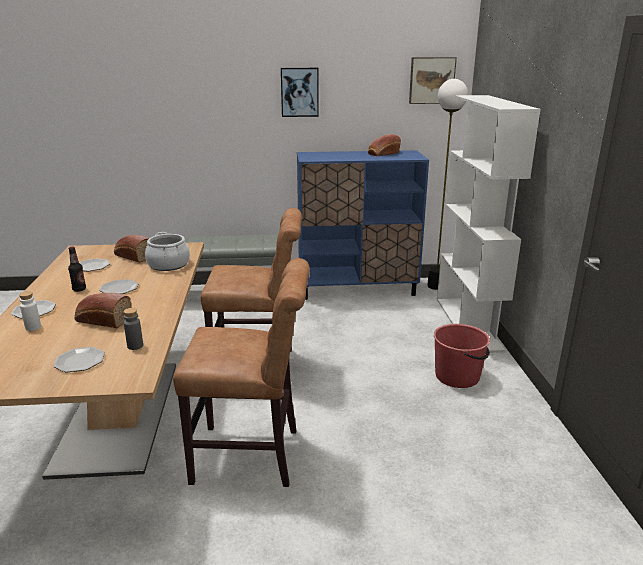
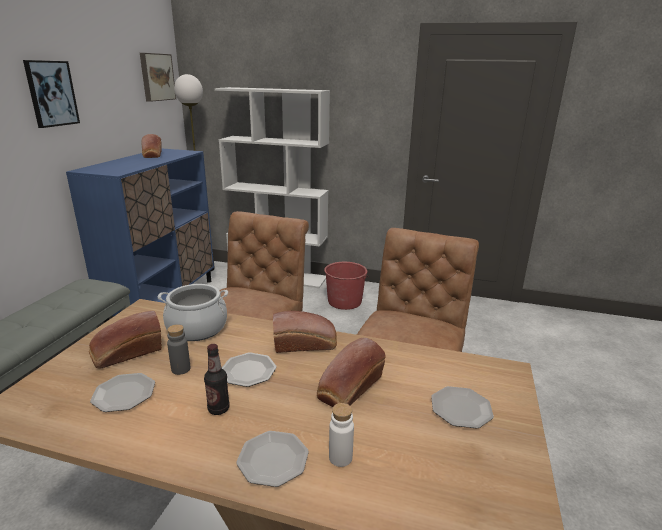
camera: 70 degrees left, 0 degrees up
grey bottle [123,308,143,350] -> grey bottle moved to [167,324,191,375]
none -> bread [273,311,337,353]

